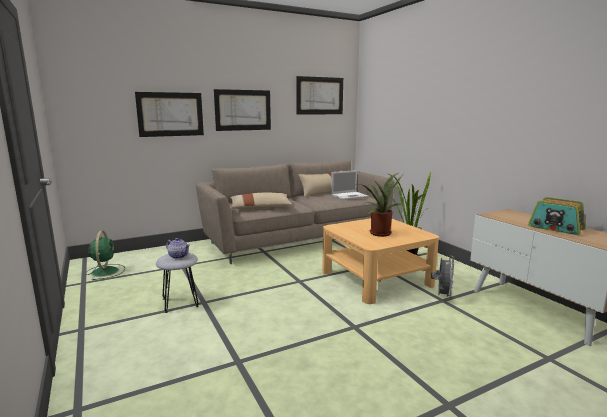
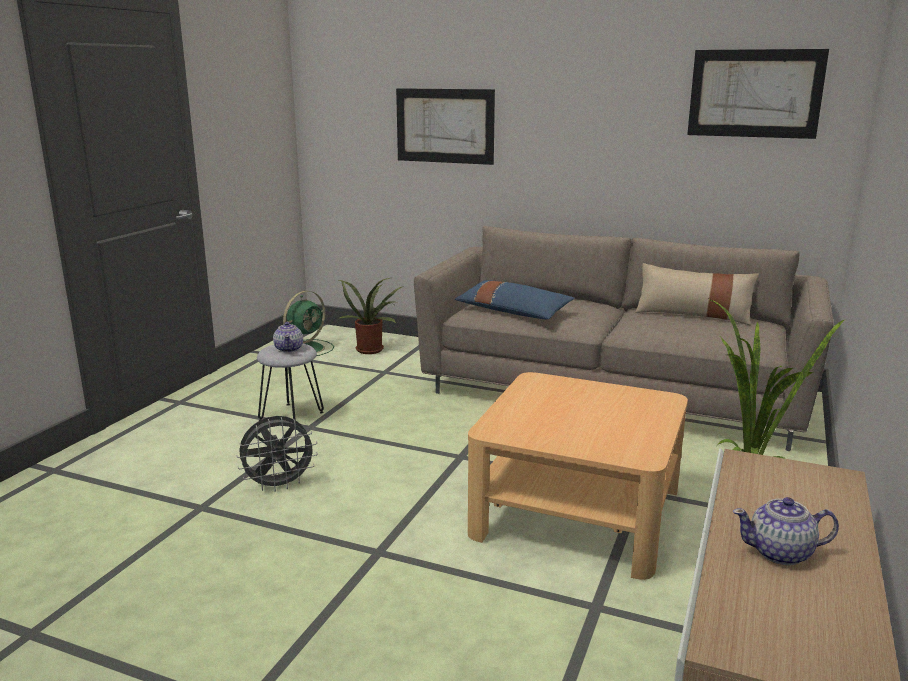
camera: 50 degrees right, 5 degrees up
picture [214,89,271,131] -> none
beige pillow [230,192,292,209] -> blue pillow [455,280,575,319]
laptop [331,170,368,200] -> none
potted plant [359,173,407,237] -> potted plant moved to [339,278,404,354]
grey fan [431,256,454,300] -> grey fan moved to [236,416,318,492]
radio [528,197,585,235] -> teapot [732,497,839,565]

